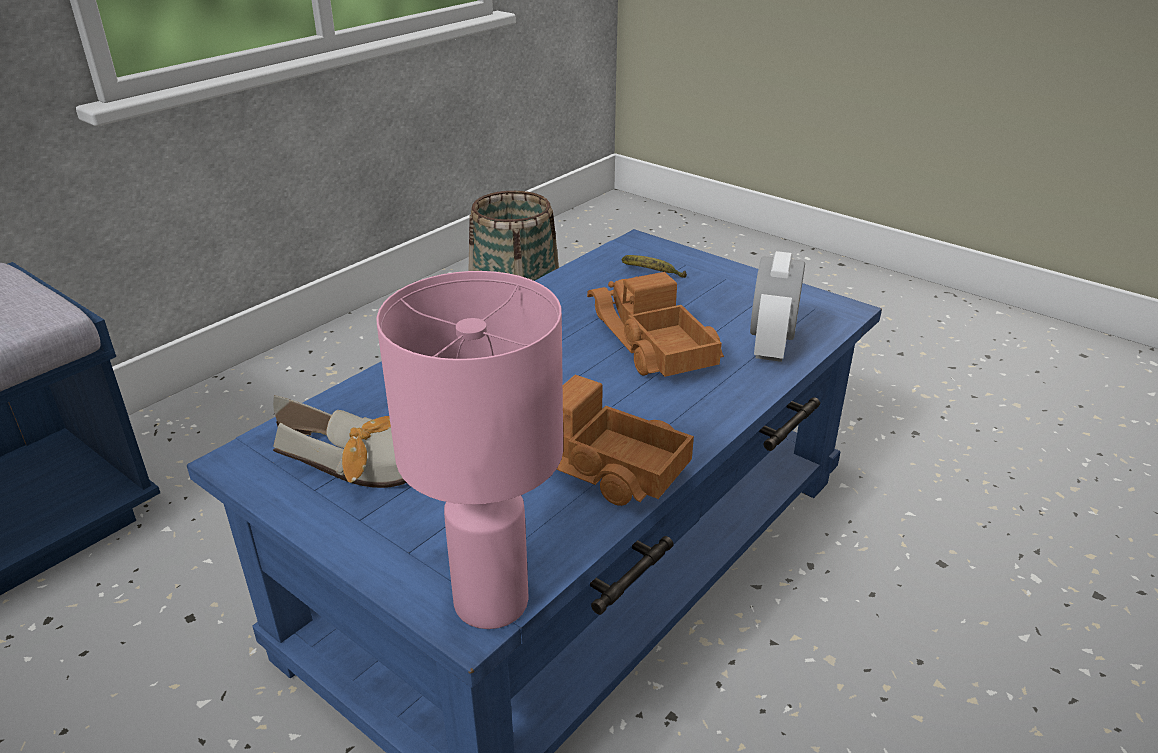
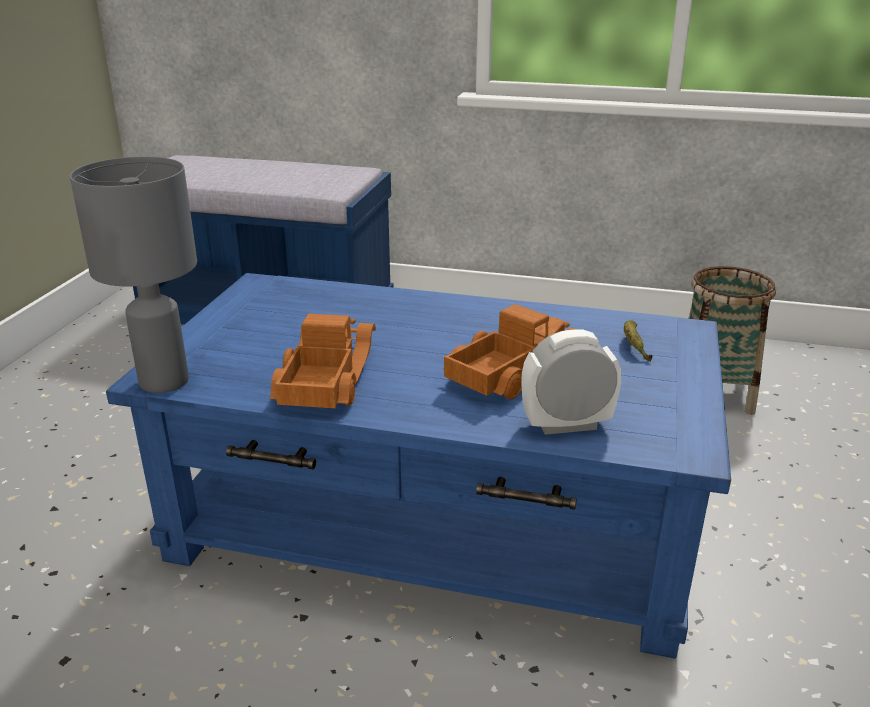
camera: 65 degrees right, 5 degrees down
shoe [273,395,407,488] -> none
pink table lamp [377,271,563,629] -> grey table lamp [70,156,197,393]

